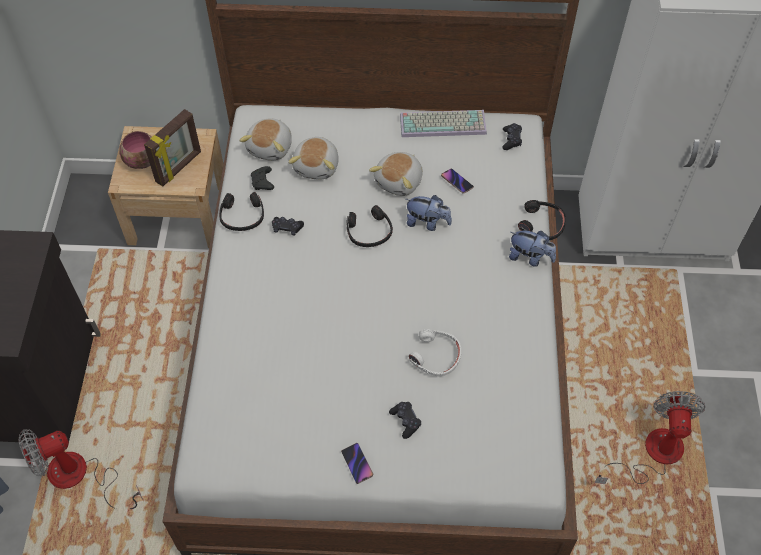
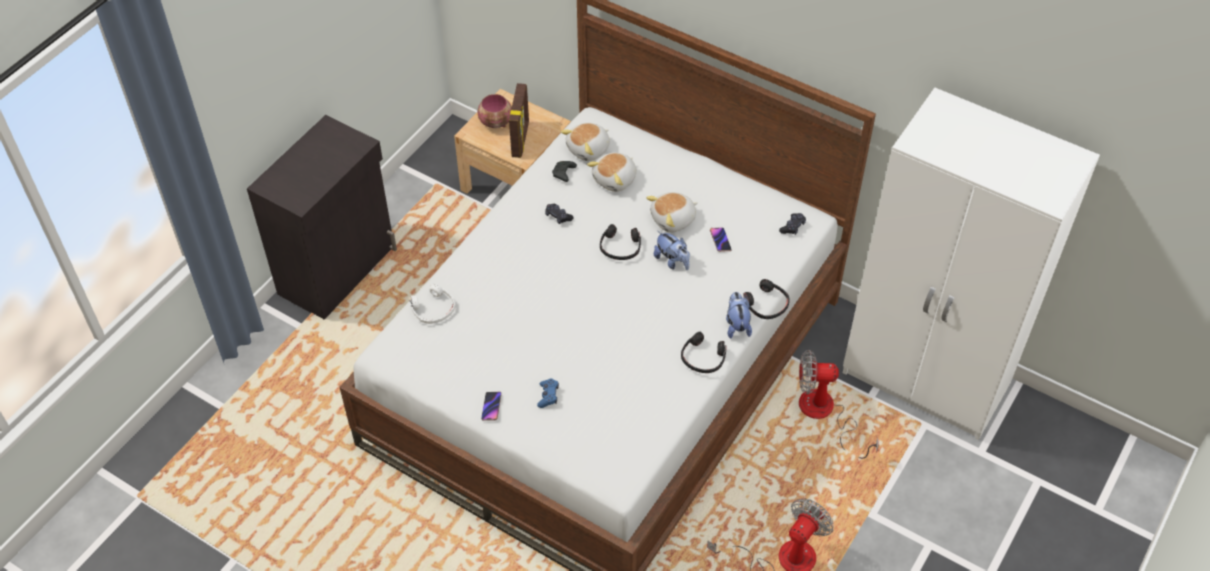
camera: 30 degrees right, 5 degrees down
fan [18,429,143,509] -> fan moved to [799,350,879,459]
picture frame [144,109,201,186] -> picture frame turned 60 degrees counterclockwise [509,83,529,158]
black headphones [219,192,264,231] -> black headphones moved to [681,332,727,373]
black game controller [389,402,421,439] -> blue game controller [537,379,559,408]
keyboard [400,110,487,137] -> none
white headphones [408,329,461,376] -> white headphones moved to [409,283,455,324]
plush toy [509,230,556,267] -> plush toy turned 150 degrees counterclockwise [726,292,752,338]

